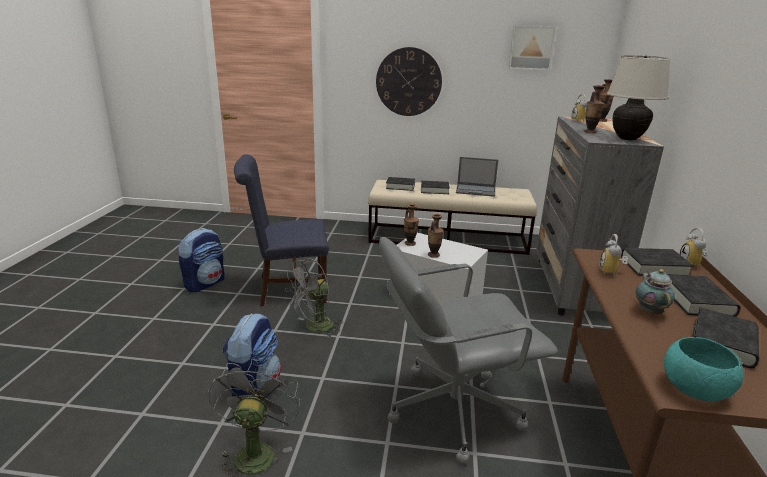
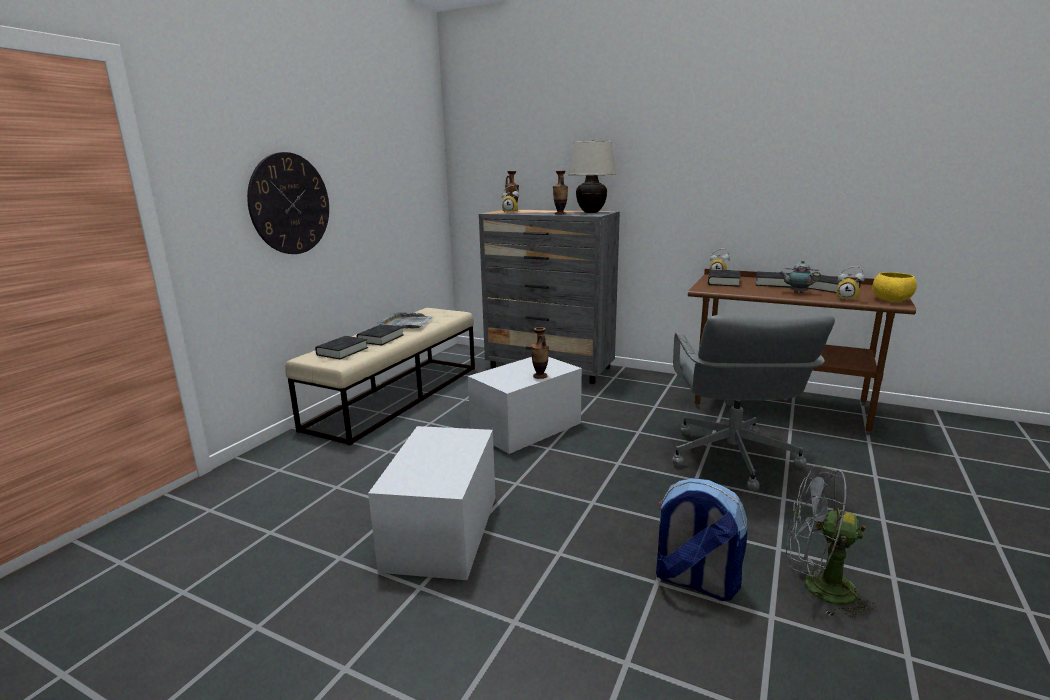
camera: 70 degrees left, 5 degrees down
backpack [178,228,225,292] -> none
blue chair [234,154,329,307] -> white storage box [368,426,495,580]
grey fan [285,259,343,337] -> none
vase [404,204,419,246] -> none
laptop [456,157,498,197] -> grey tray [377,312,433,329]
picture [508,25,557,70] -> none
alarm clock [599,234,628,277] -> alarm clock moved to [836,266,865,301]
turquoise bowl [664,337,744,401] -> yellow bowl [872,272,917,302]

